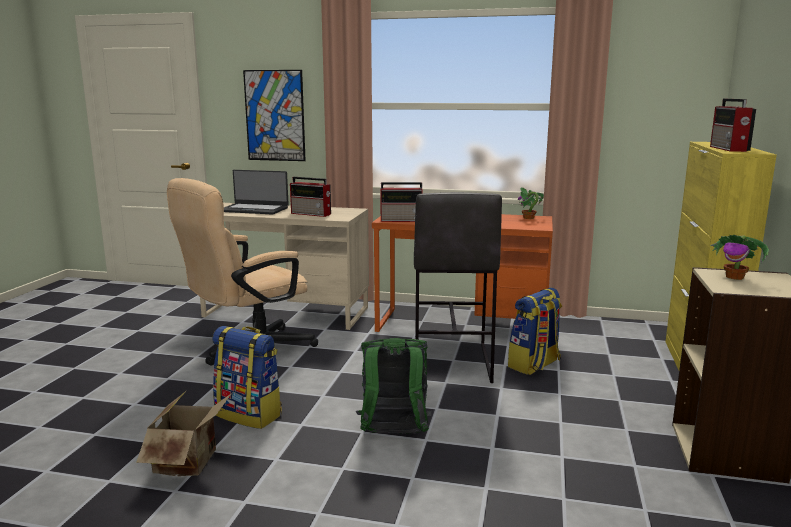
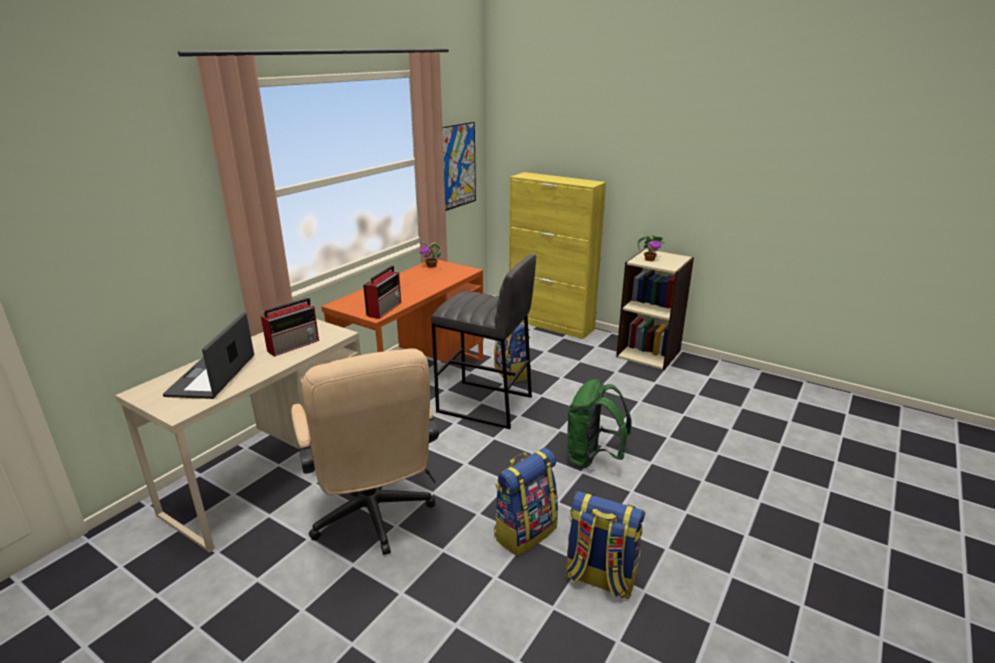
camera: 70 degrees left, 10 degrees up
cardboard box [136,391,233,476] -> backpack [565,491,645,599]
laptop [224,170,289,215] -> laptop turned 150 degrees clockwise [163,313,254,399]
picture [243,70,306,161] -> picture moved to [442,122,476,211]
radio [710,99,756,152] -> none

